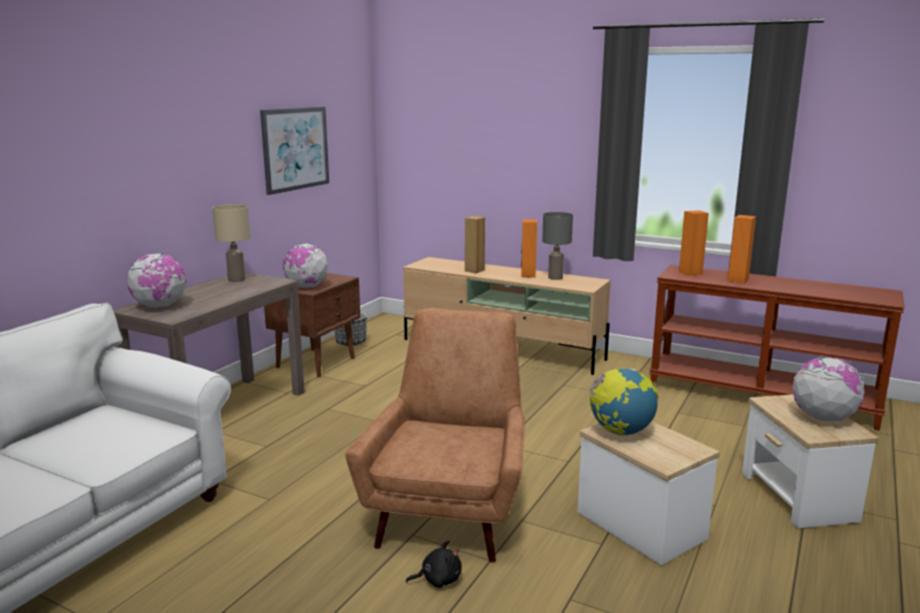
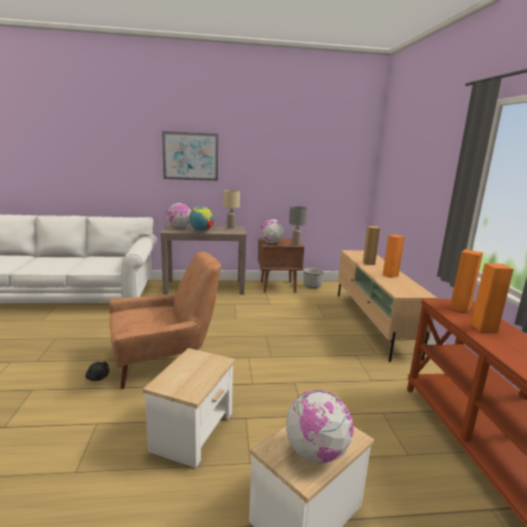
camera: 55 degrees right, 0 degrees up
picture [260,107,329,195] -> picture moved to [162,131,218,181]
grey table lamp [542,212,573,280] -> grey table lamp moved to [289,206,307,246]
globe [589,368,658,436] -> globe moved to [189,206,214,232]

